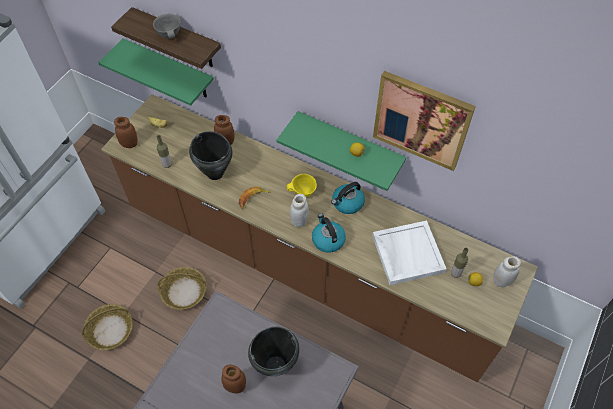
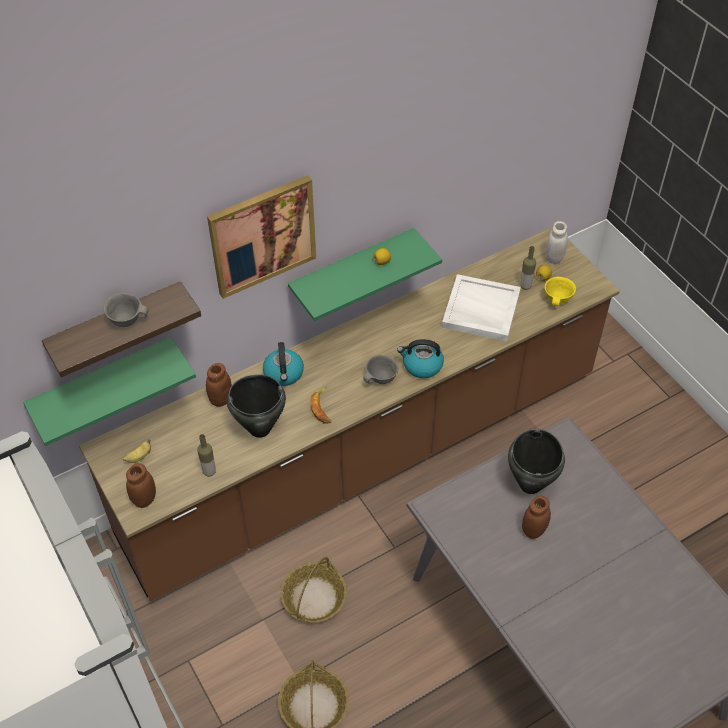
camera: 60 degrees left, 5 degrees down
yellow bowl [287,174,317,197] -> yellow bowl moved to [545,277,576,306]
white jar [290,194,309,227] -> grey bowl [363,355,399,384]
kettle [331,182,365,214] -> kettle moved to [263,342,304,386]
picture [373,71,476,171] -> picture moved to [207,175,316,299]

